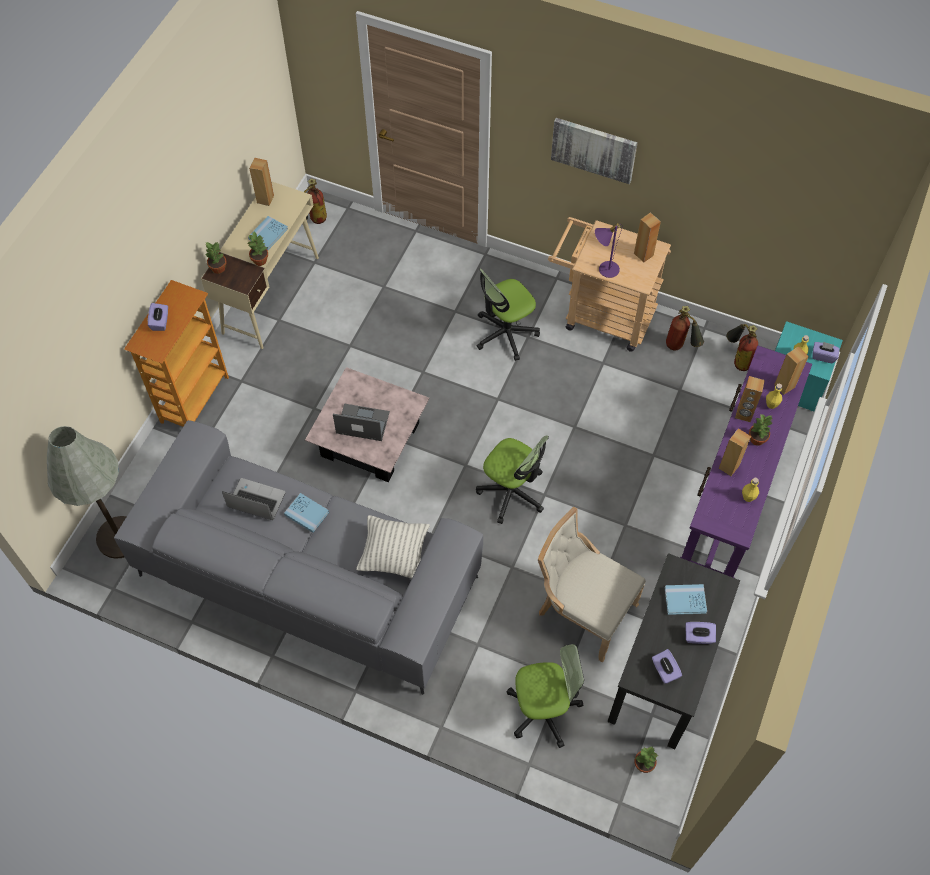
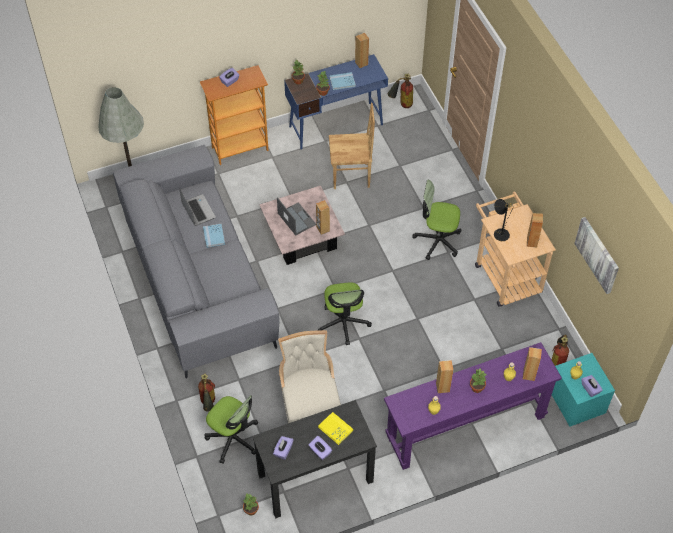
camera: 45 degrees right, 5 degrees down
beige desk [201,181,319,349] -> blue desk [284,54,388,150]
pillow [356,515,430,578] -> none
picture [551,118,638,184] -> picture moved to [574,217,619,294]
purple table lamp [595,223,622,278] -> black table lamp [494,199,512,241]
blue book [665,584,707,615] -> yellow book [318,412,353,445]
fire extinguisher [666,306,704,350] -> fire extinguisher moved to [198,374,215,411]
brown speaker [735,376,765,422] -> brown speaker moved to [316,200,330,235]
none -> brown chair [329,103,375,189]

